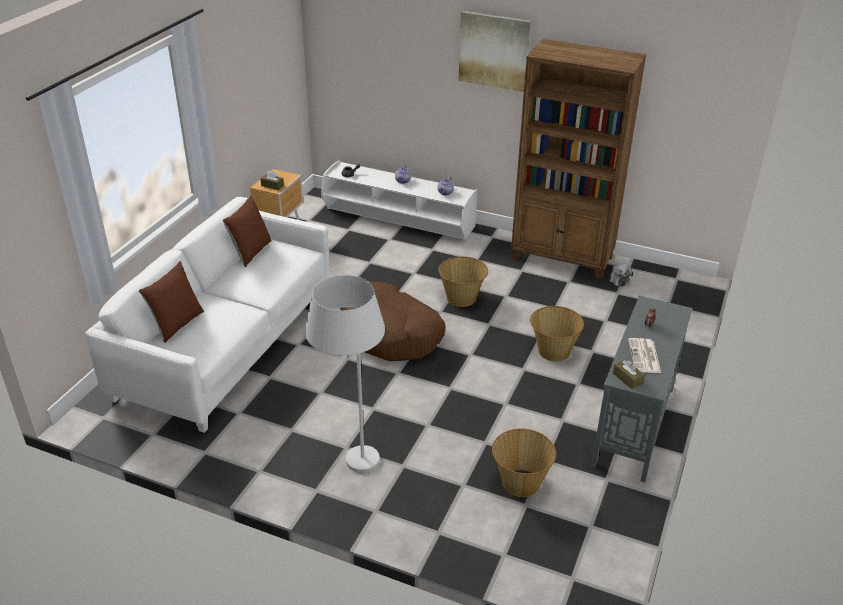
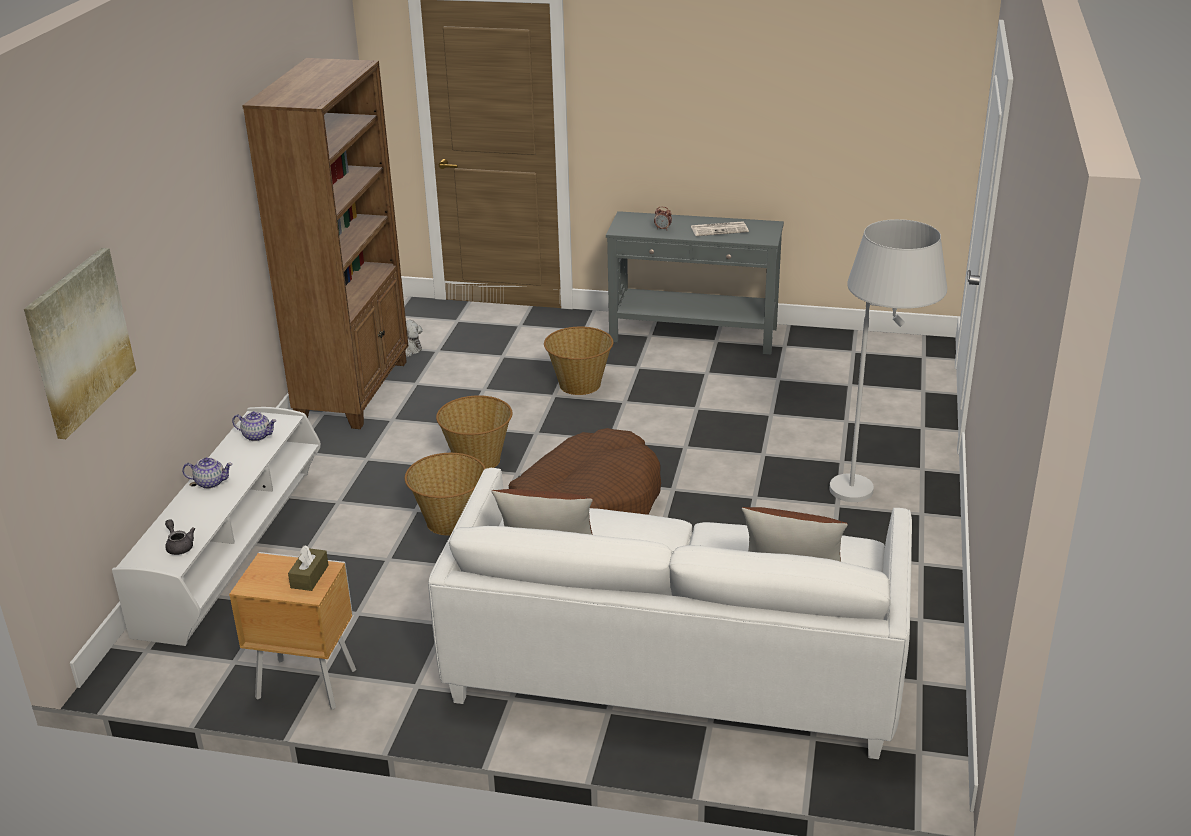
camera: 100 degrees left, 5 degrees down
picture [459,11,531,92] -> picture moved to [24,248,136,439]
basket [492,429,556,497] -> basket moved to [405,453,486,535]
brown tissue box [613,359,645,389] -> none

